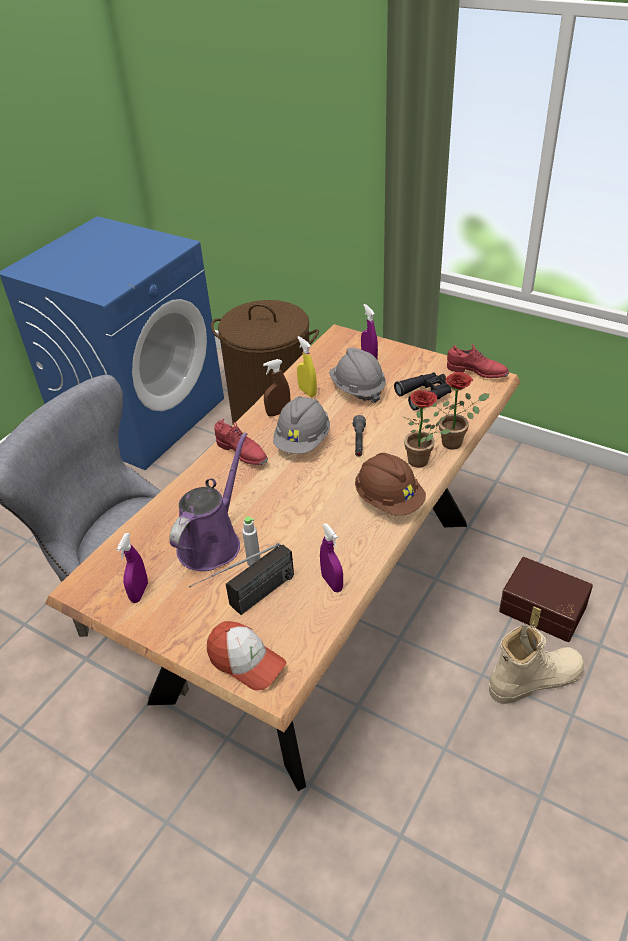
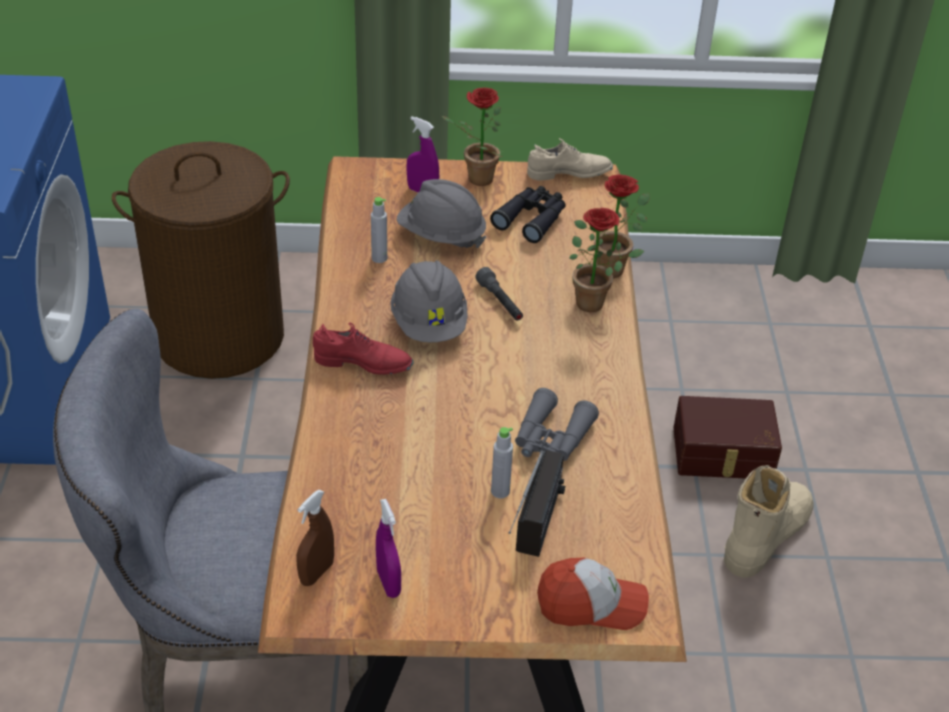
camera: 35 degrees left, 0 degrees up
purple watering can [169,432,247,571] -> none
brown spray bottle [263,359,290,416] -> brown spray bottle moved to [296,489,334,586]
yellow spray bottle [297,336,317,397] -> grey bottle [371,197,387,263]
purple spray bottle [320,523,343,592] -> none
brown hard hat [355,453,426,516] -> none
red shoe [447,344,509,378] -> beige shoe [527,138,613,181]
none -> potted plant [442,88,504,186]
none -> grey binoculars [515,388,599,461]

